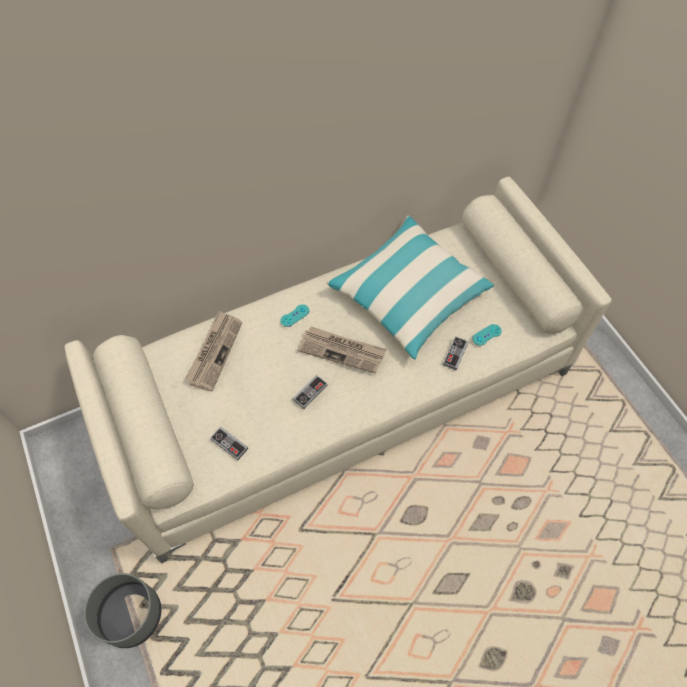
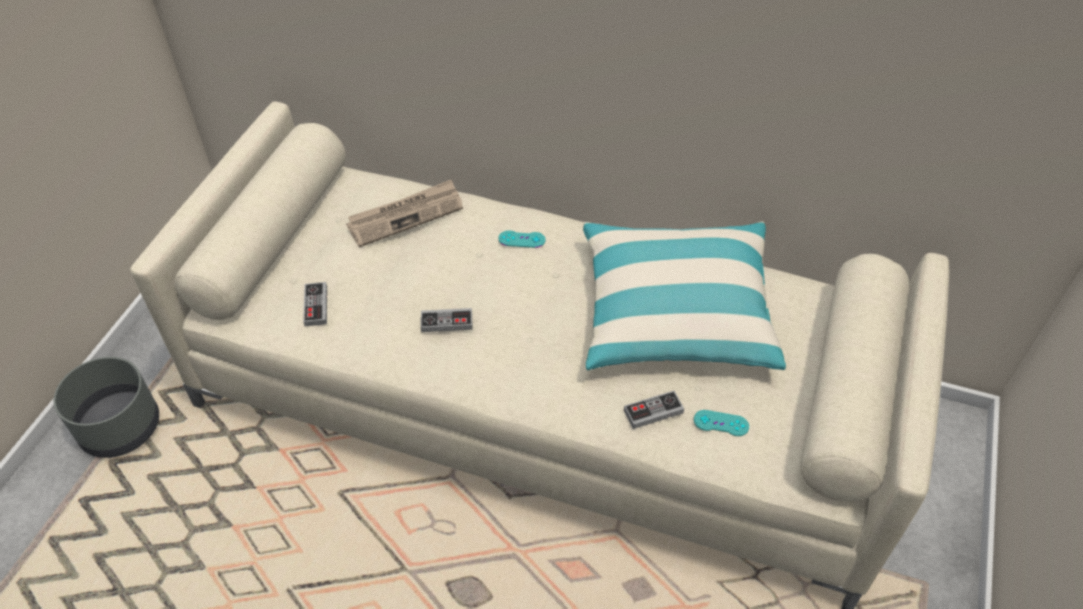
camera: 45 degrees right, 10 degrees down
newspaper [298,327,387,373] -> none

